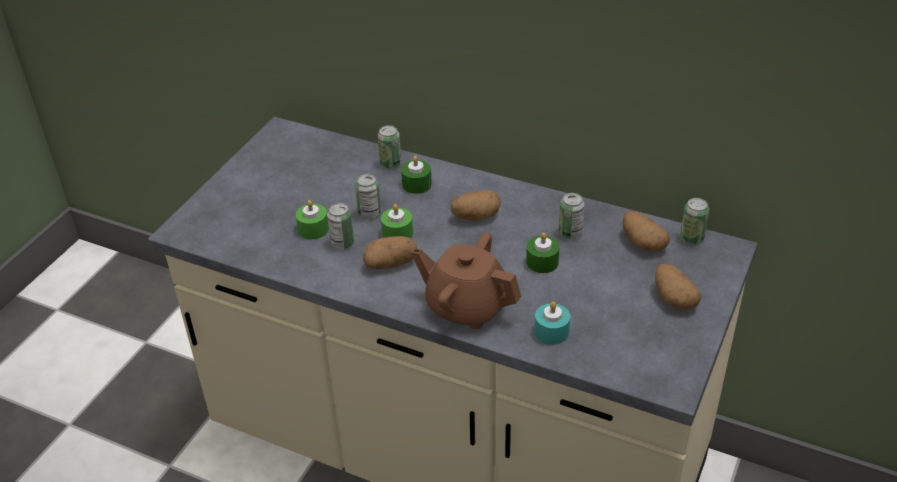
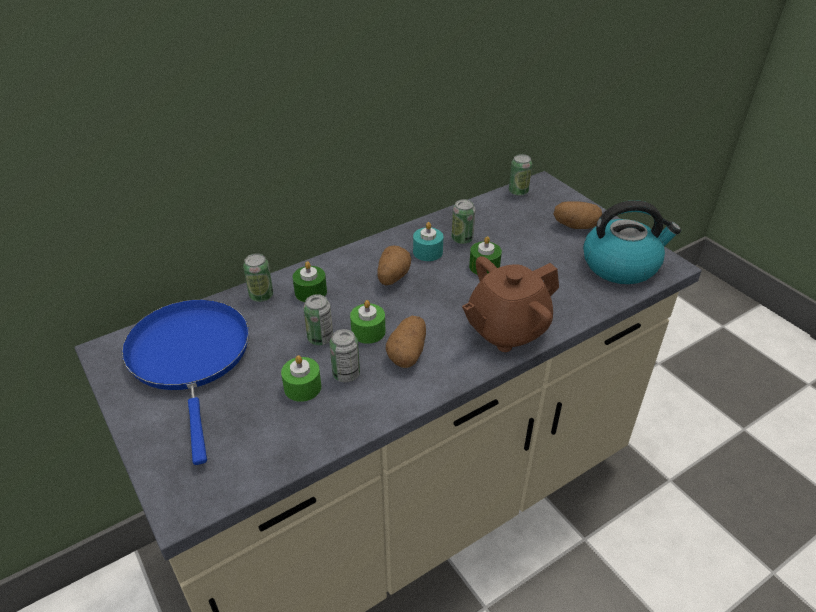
camera: 60 degrees left, 0 degrees up
turquoise candle [534,302,570,345] -> turquoise candle moved to [413,222,443,261]
potato [623,211,670,251] -> none
none -> blue frying pan [122,299,249,465]
none -> kettle [583,200,681,284]

